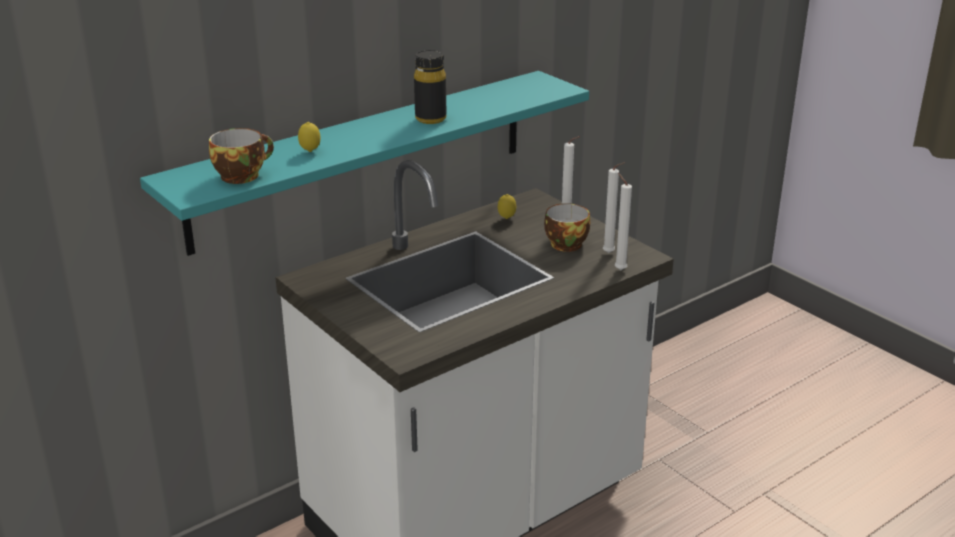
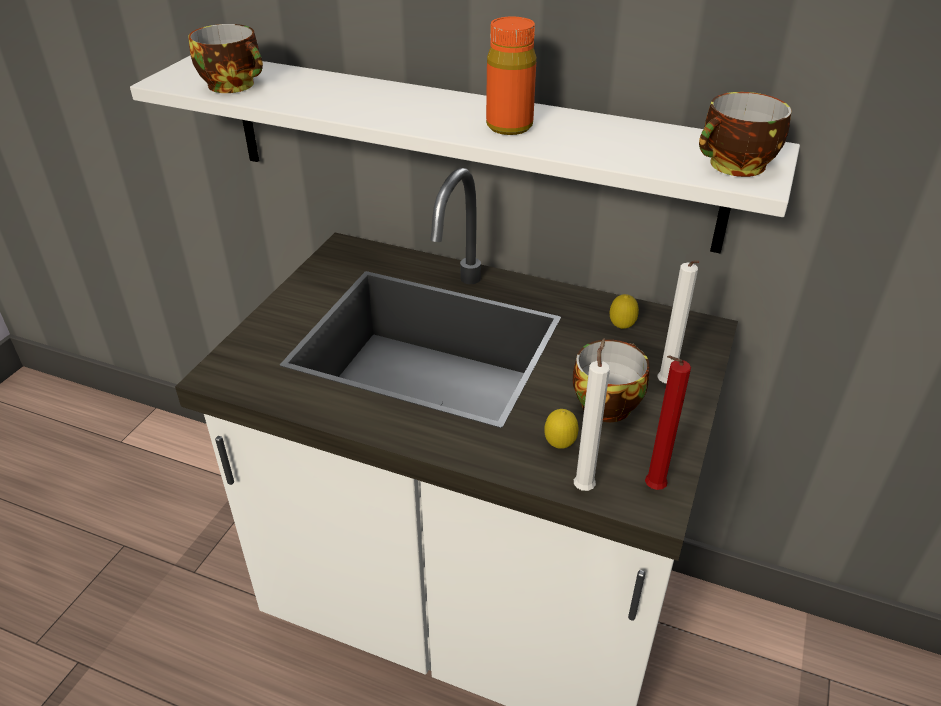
camera: 60 degrees right, 10 degrees up
turquoise shelf [140,71,589,256] -> white shelf [130,55,800,253]
lemon [298,122,321,152] -> lemon moved to [544,409,579,449]
black bottle [414,50,446,124] -> orange bottle [486,17,536,135]
white candle [603,162,626,253] -> none
none -> red candle [645,355,691,490]
none -> cup [699,92,791,177]

